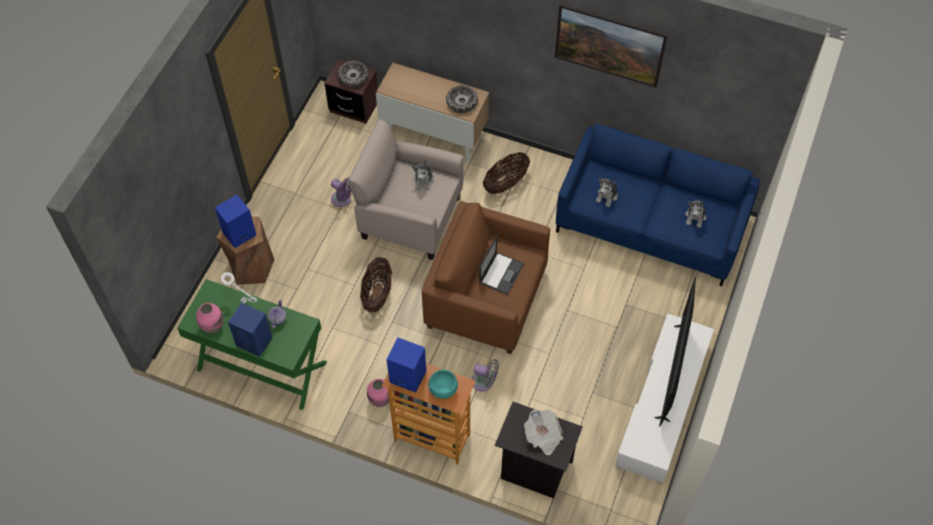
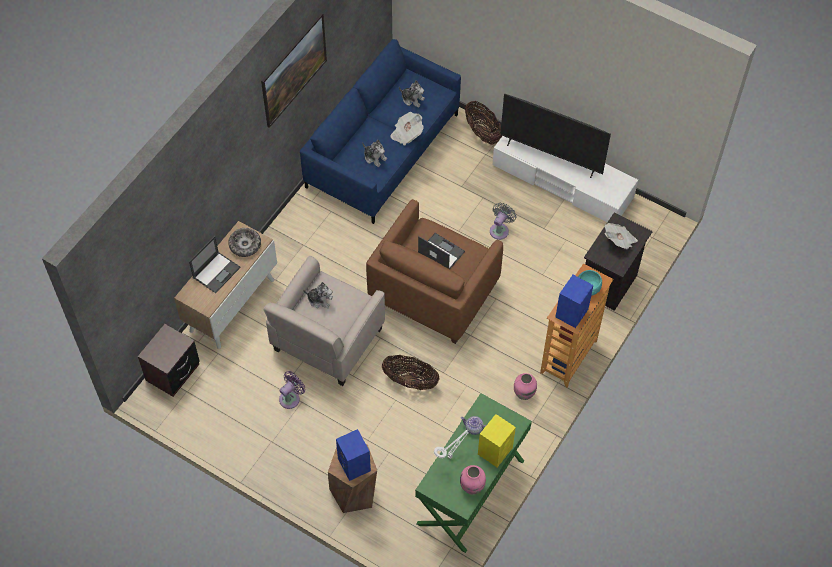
camera: 80 degrees left, 0 degrees up
blue speaker [228,302,273,357] -> yellow speaker [478,414,516,467]
bowl [337,61,368,87] -> none
grey fan [472,359,499,392] -> grey fan moved to [490,203,516,240]
basket [483,152,530,194] -> basket moved to [465,101,502,145]
none -> laptop [189,236,240,293]
none -> newspaper [391,112,423,146]

